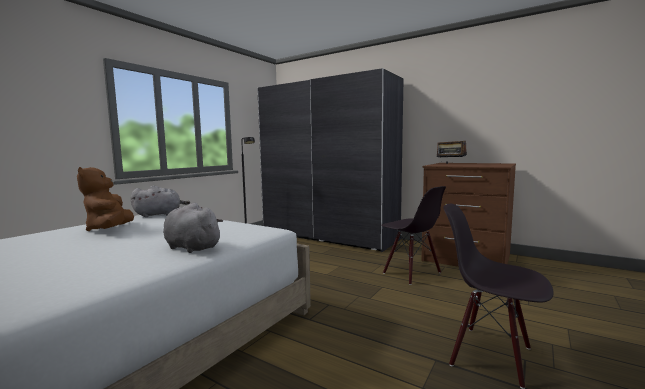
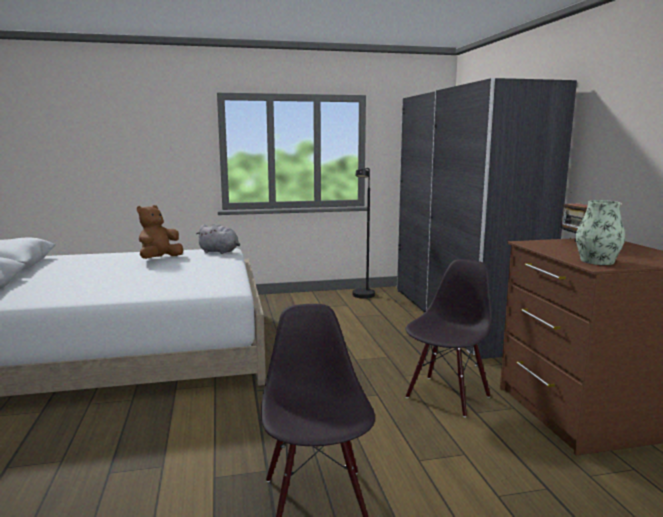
camera: 45 degrees right, 5 degrees up
grey plush toy [163,203,223,253] -> none
black chair [381,186,446,285] -> black chair turned 150 degrees counterclockwise [406,259,492,417]
none -> vase [576,200,625,265]

